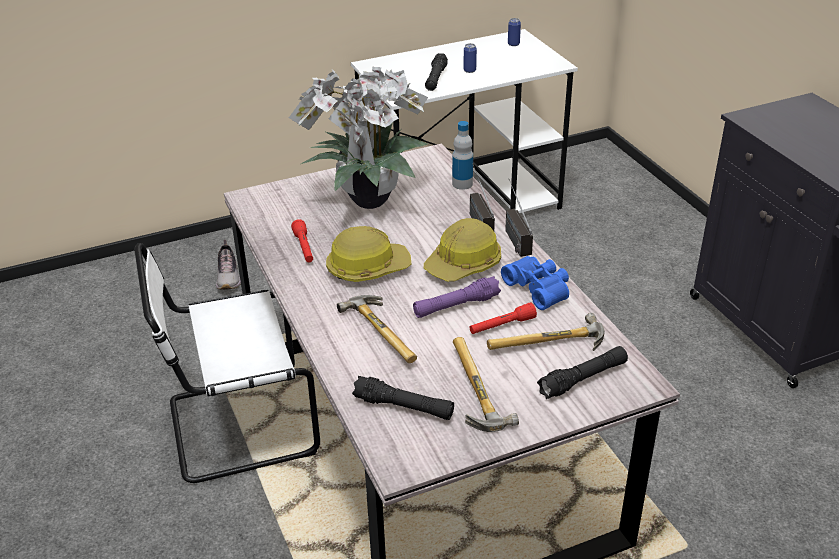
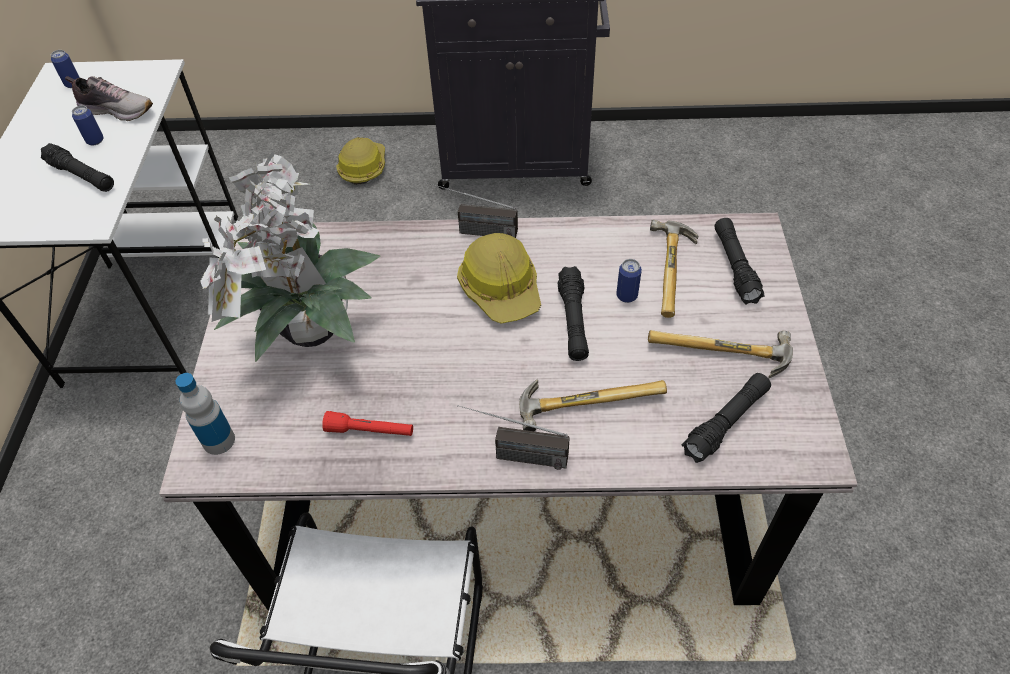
camera: 65 degrees left, 15 degrees up
shoe [216,240,241,290] -> shoe moved to [65,76,153,121]
hard hat [326,226,411,282] -> hard hat moved to [336,137,385,185]
purple flashlight [413,276,501,318] -> black flashlight [558,266,589,361]
bottle [452,121,473,190] -> bottle moved to [176,373,235,455]
radio [469,164,495,231] -> radio moved to [457,405,570,470]
red flashlight [470,302,537,334] -> can [616,259,642,303]
blue binoculars [501,256,569,310] -> none

